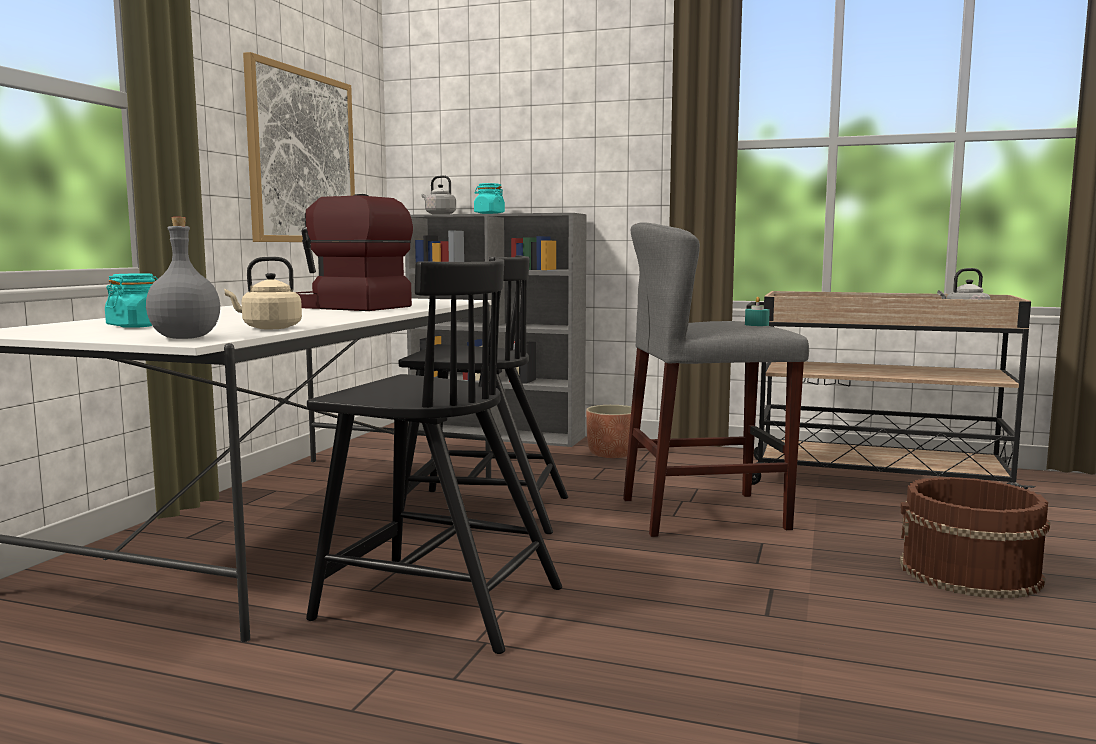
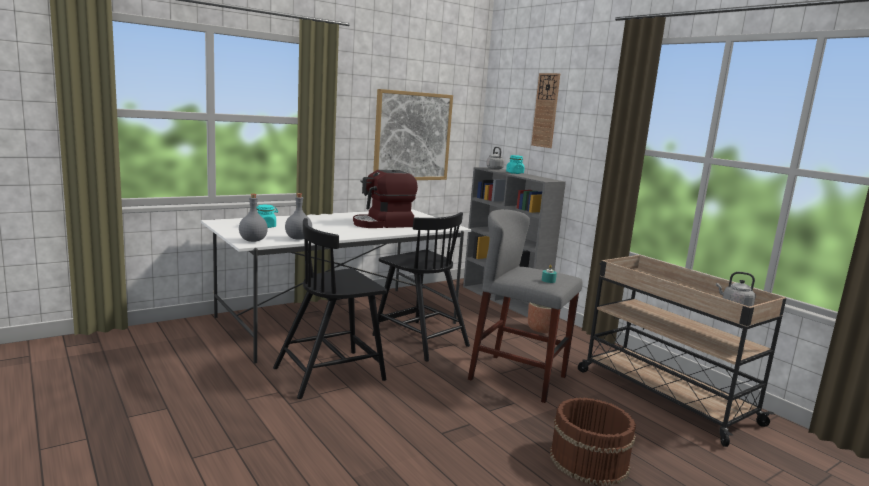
camera: 35 degrees right, 5 degrees up
beige kettle [224,257,302,329] -> grey bottle [285,193,312,240]
coffee machine [296,194,413,311] -> coffee machine turned 90 degrees counterclockwise [353,170,418,228]
black chair [306,259,562,654] -> black chair turned 90 degrees clockwise [273,218,387,399]
none -> wall clock [531,73,560,148]

